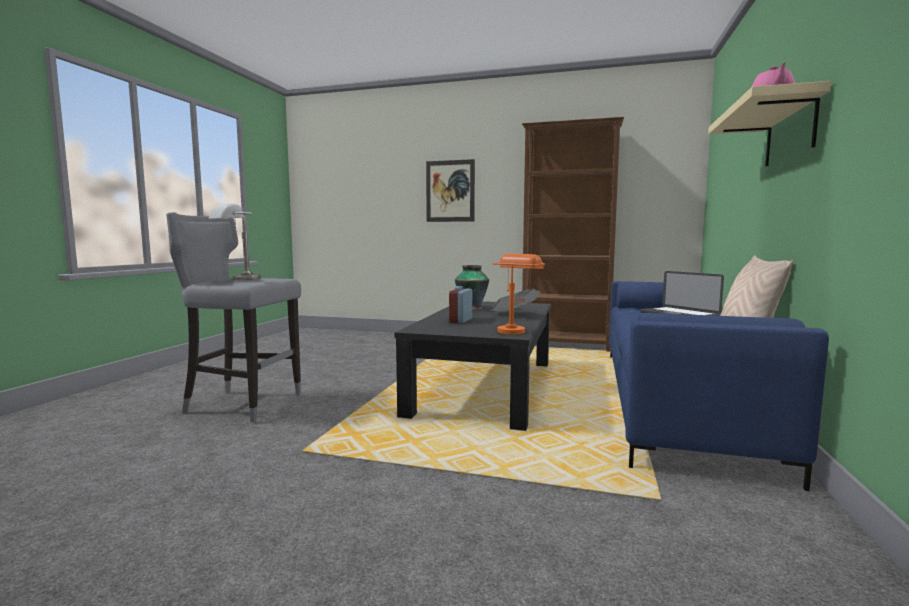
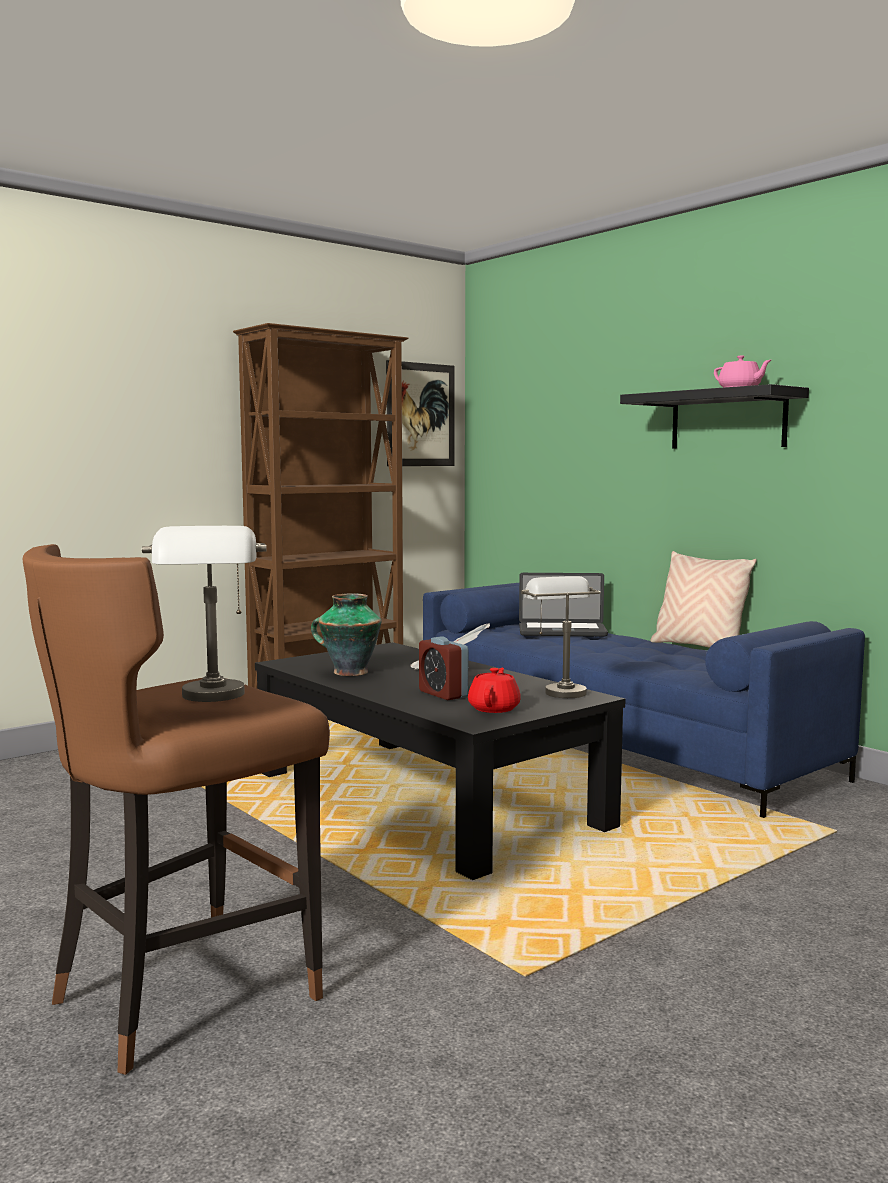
camera: 55 degrees left, 0 degrees up
grey stool [166,212,301,422] -> brown stool [23,544,330,1075]
picture [426,159,475,222] -> picture moved to [386,360,455,466]
orange table lamp [492,254,545,334] -> grey table lamp [521,576,601,698]
beige shelf [708,81,831,166] -> black shelf [620,384,809,449]
none -> red teapot [468,668,521,713]

